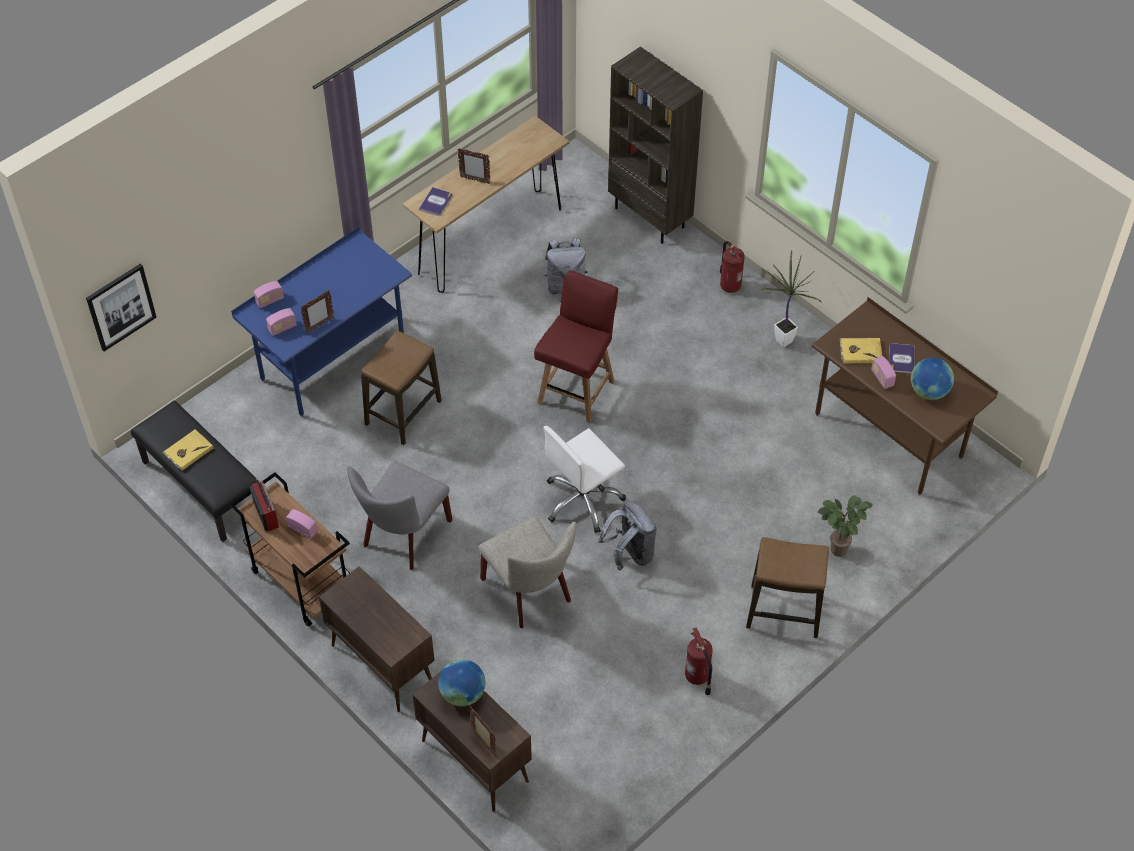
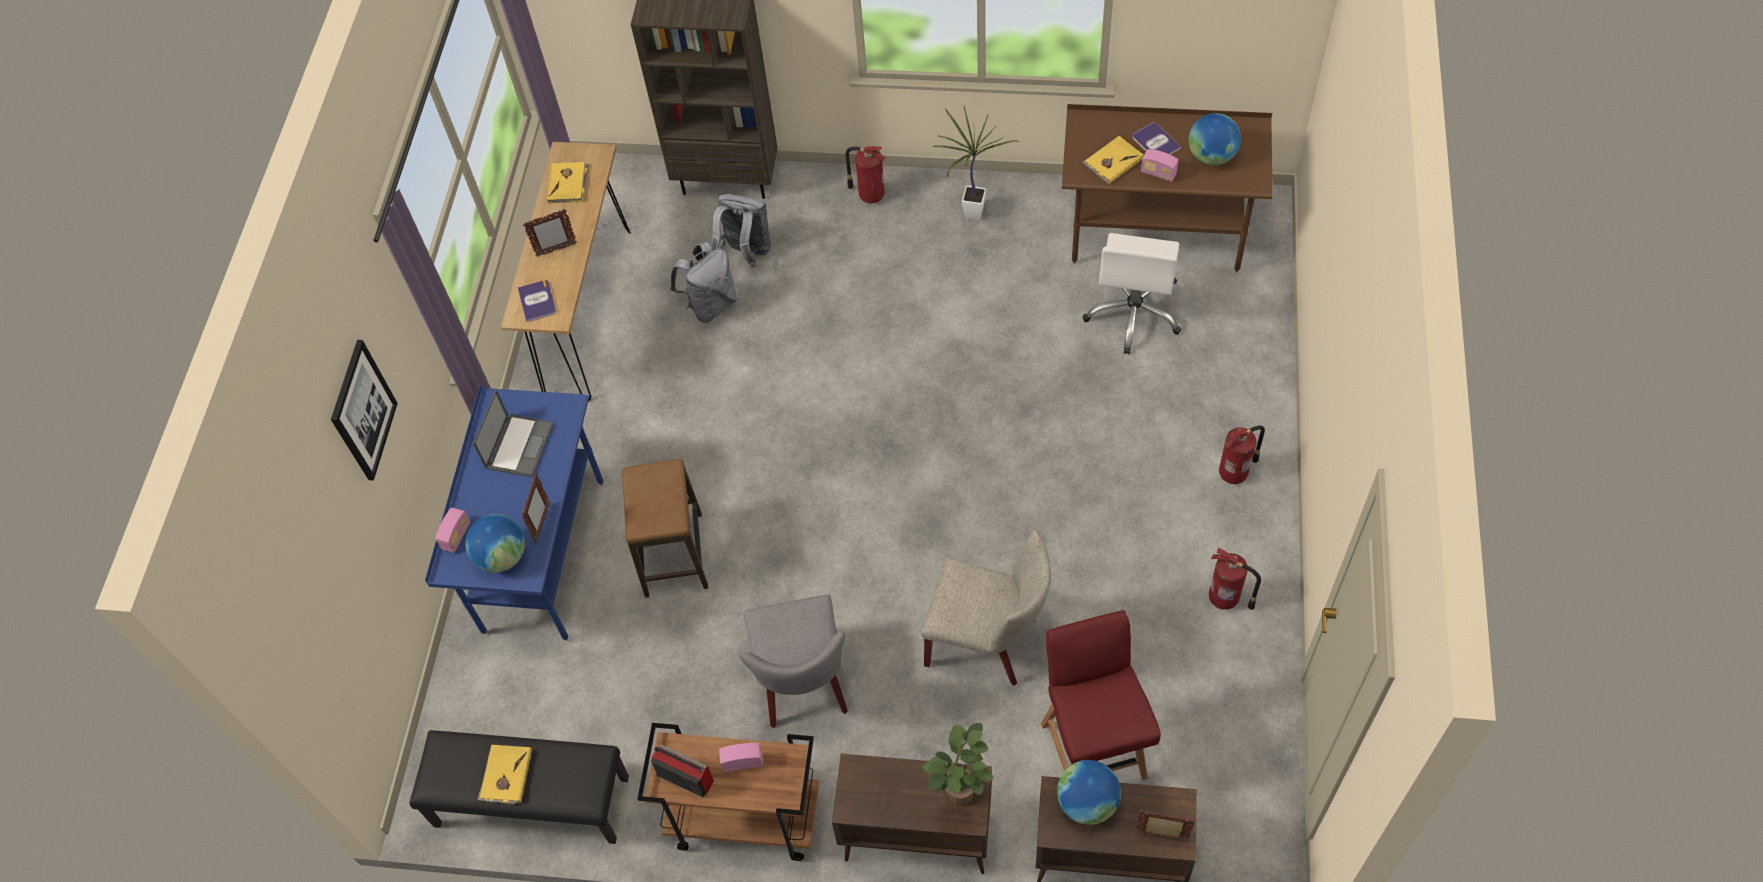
camera: 35 degrees left, 5 degrees up
picture [86,263,157,351] -> picture moved to [331,340,398,480]
radio [266,308,297,336] -> globe [465,514,525,572]
red chair [534,270,618,423] -> red chair moved to [1041,610,1161,780]
white office chair [544,426,626,533] -> white office chair moved to [1083,233,1181,354]
grey backpack [598,502,657,571] -> grey backpack moved to [712,194,771,267]
stool [746,537,829,638] -> fire extinguisher [1219,425,1265,484]
potted plant [818,495,873,557] -> potted plant moved to [922,723,994,806]
none -> laptop [473,390,554,477]
none -> yellow book [547,161,588,204]

